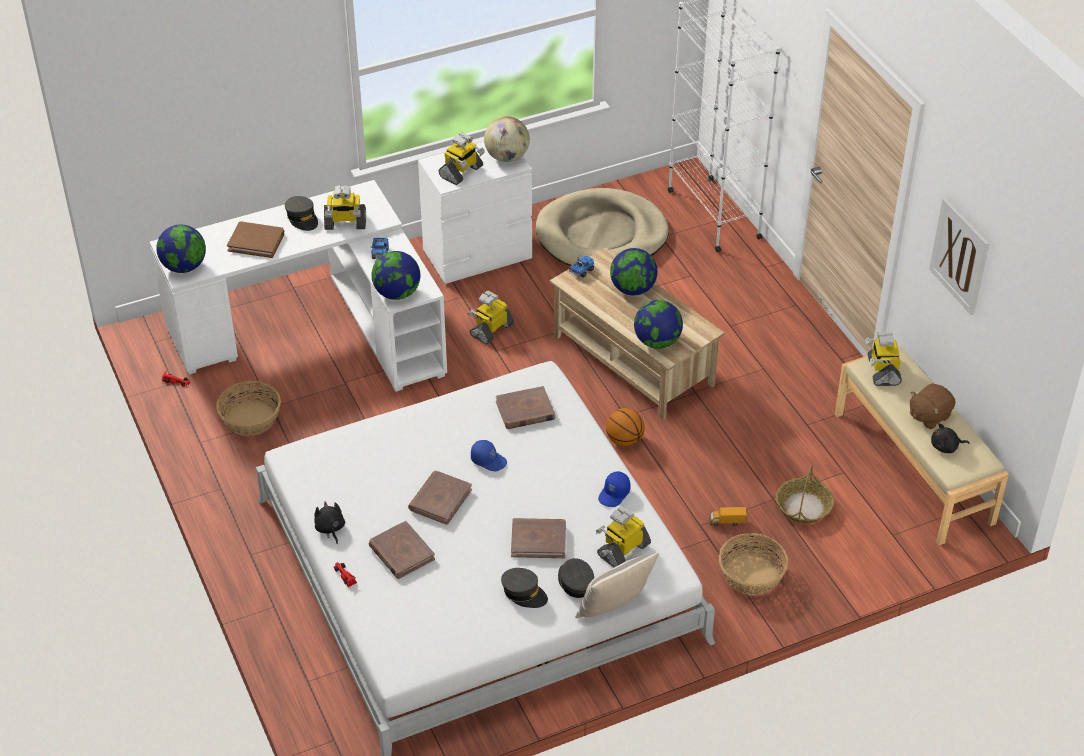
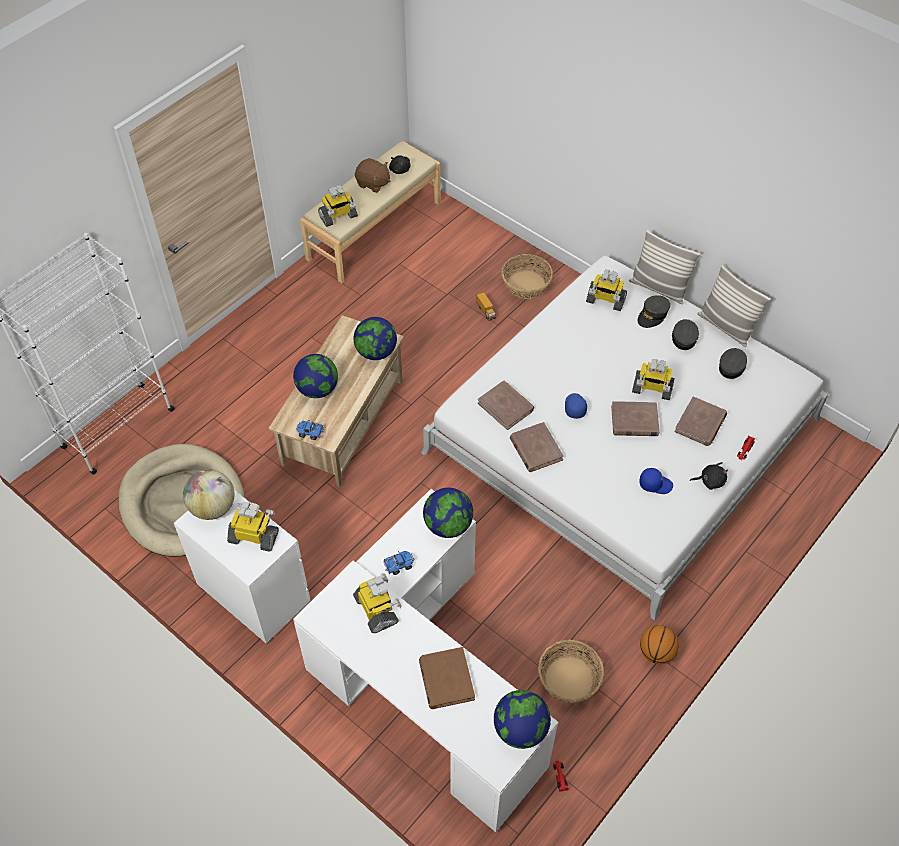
camera: 115 degrees left, 10 degrees up
grey cap [285,196,318,231] -> grey cap moved to [719,348,747,379]
black plush toy [314,501,345,544] -> black plush toy turned 135 degrees counterclockwise [690,462,728,490]
toy robot [467,291,514,344] -> toy robot moved to [632,359,675,400]
brown book [511,518,566,558] -> brown book moved to [510,422,564,472]
blue cap [598,471,630,507] -> blue cap moved to [639,468,673,494]
basketball [606,408,645,447] -> basketball moved to [640,625,679,664]
basket [776,465,834,523] -> none
picture [929,198,989,315] -> none
none -> pillow [697,265,771,347]

